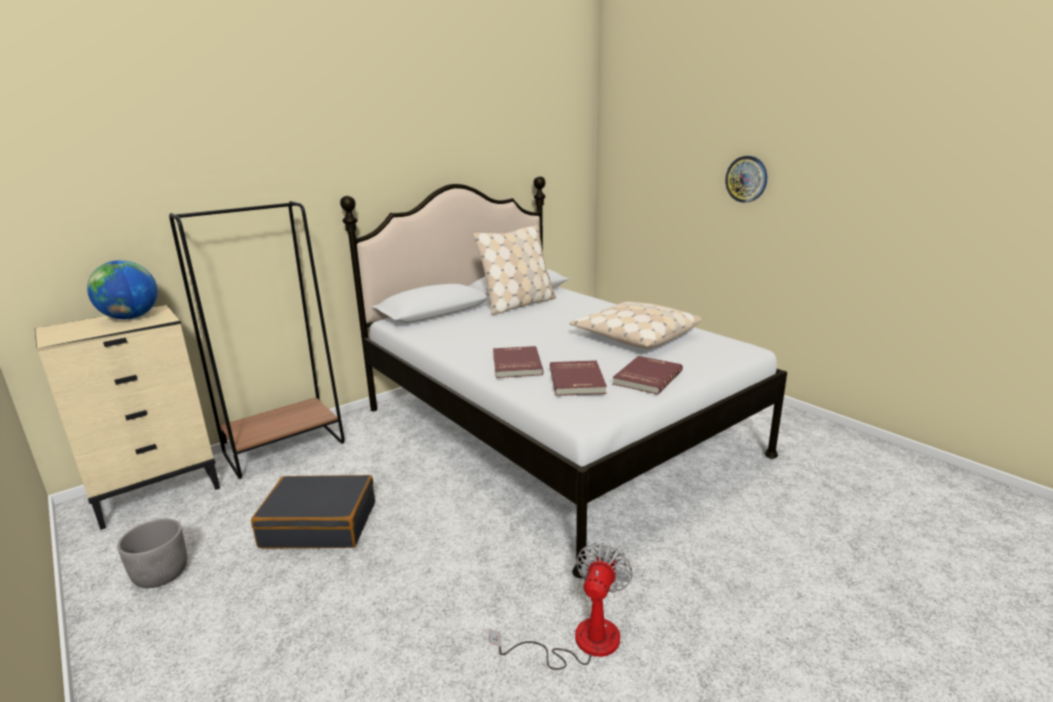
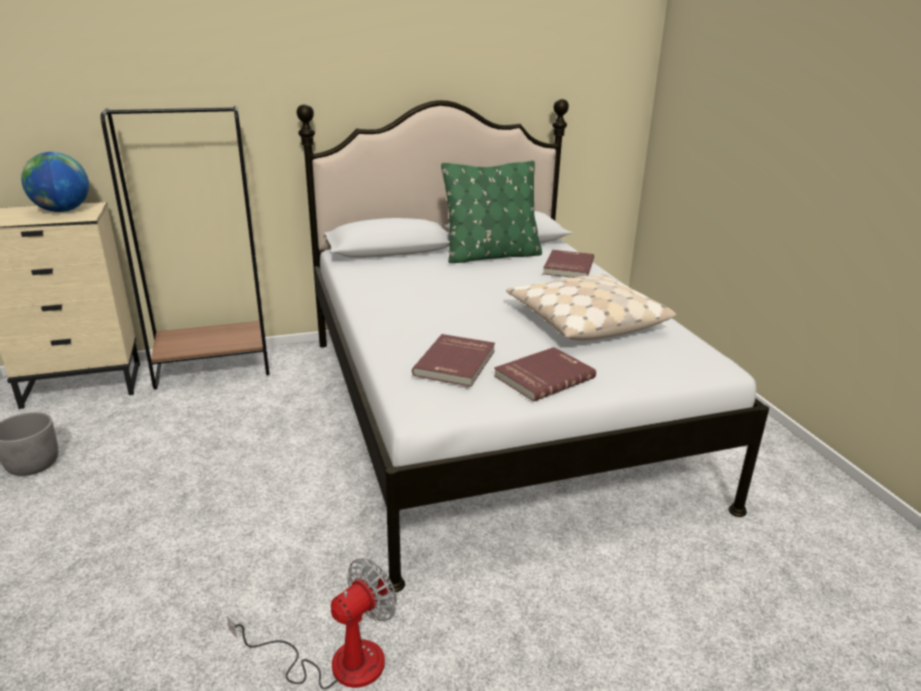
camera: 20 degrees right, 5 degrees up
black suitcase [251,475,375,549] -> none
beige pillow [473,225,556,315] -> green pillow [441,161,542,263]
red book [493,346,544,378] -> red book moved to [543,250,594,278]
wall clock [725,156,767,203] -> none

